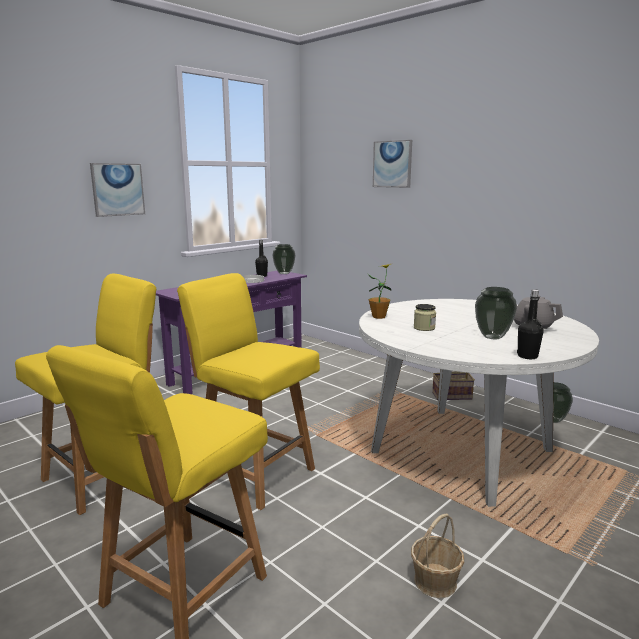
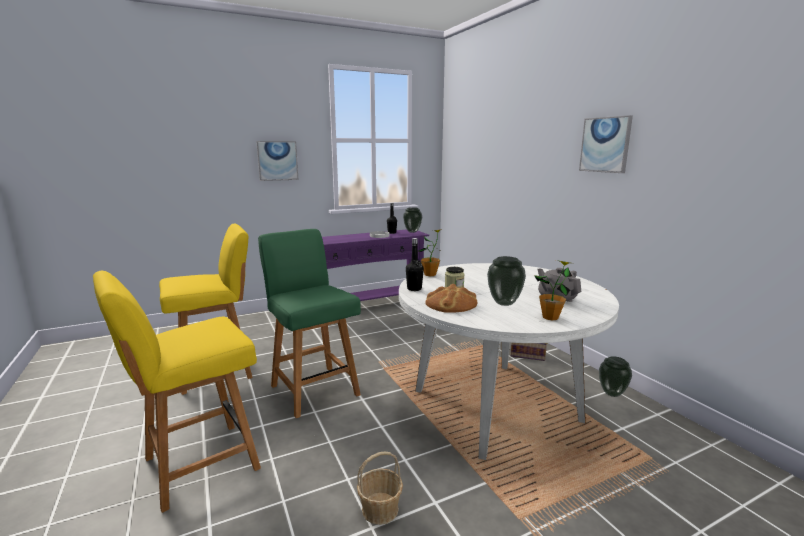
camera: 20 degrees right, 0 degrees up
yellow chair [177,273,320,510] -> green chair [258,229,361,418]
picture [373,140,412,188] -> picture moved to [579,115,633,173]
black bottle [517,289,544,359] -> black bottle moved to [406,238,424,291]
none -> bread [425,284,477,313]
none -> potted plant [534,260,572,321]

